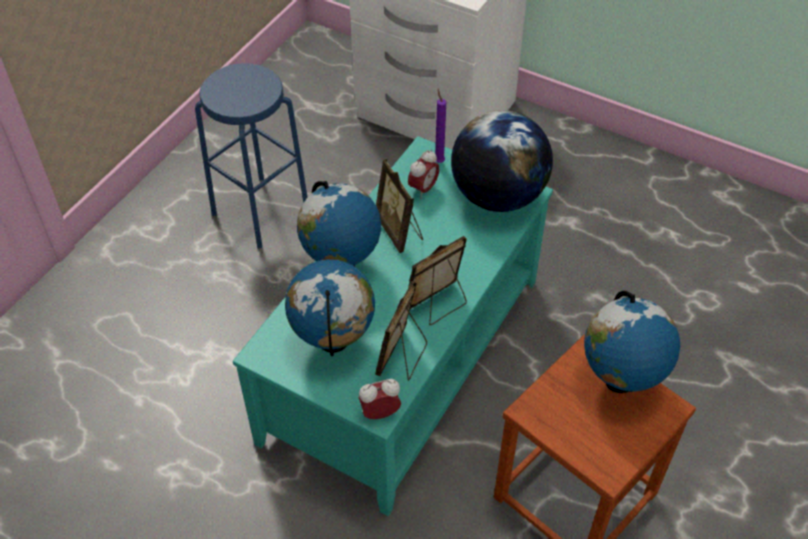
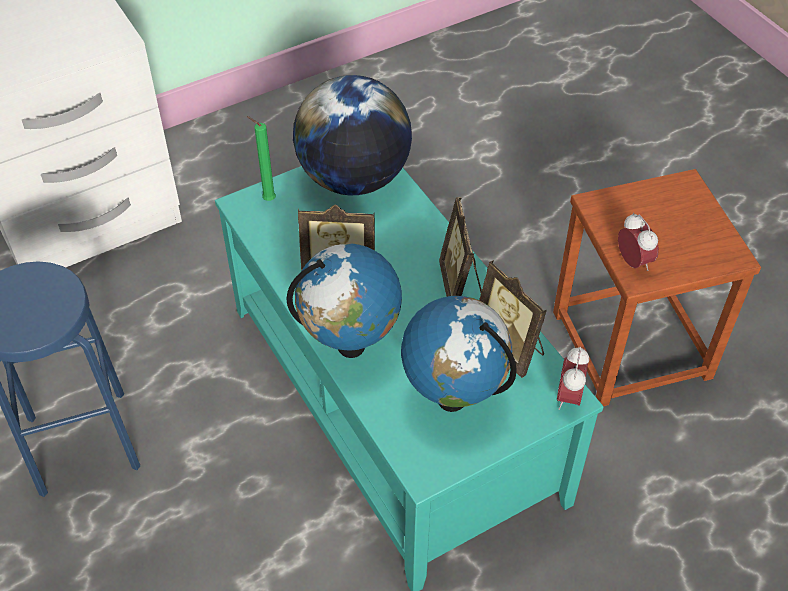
camera: 60 degrees left, 0 degrees up
alarm clock [408,150,439,198] -> alarm clock moved to [618,213,659,271]
purple candle [435,89,446,163] -> green candle [247,116,276,201]
globe [584,291,680,393] -> none

